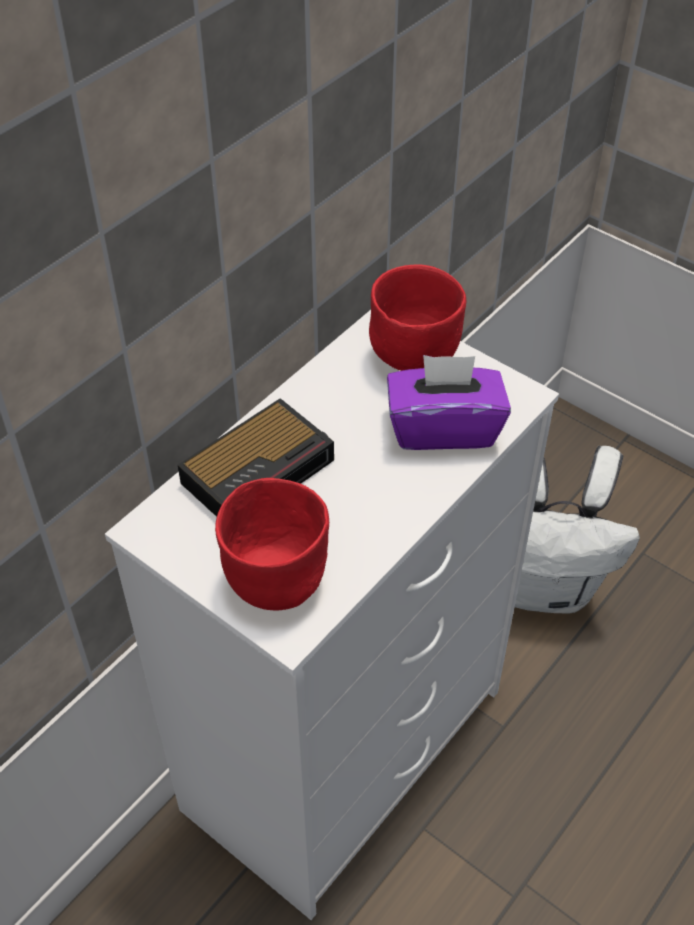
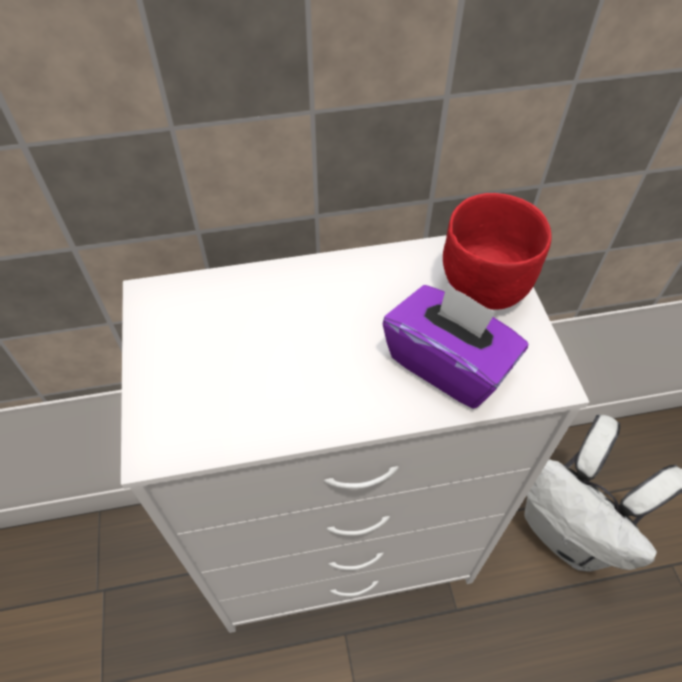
camera: 40 degrees right, 5 degrees up
alarm clock [178,398,334,517] -> none
red bowl [215,478,329,610] -> none

